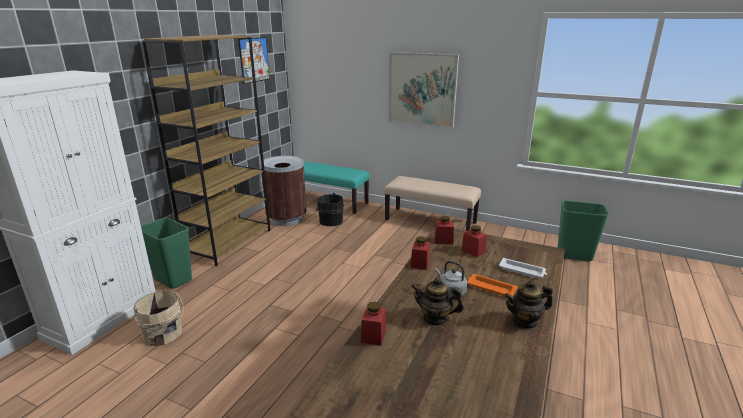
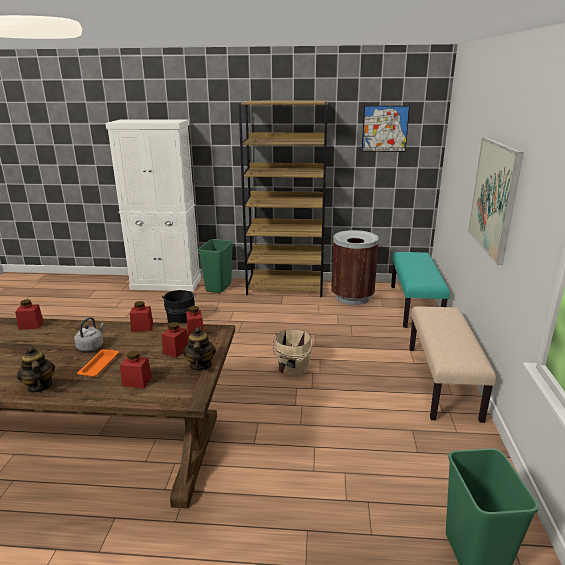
camera: 70 degrees right, 0 degrees up
beige bucket [133,291,184,346] -> beige bucket moved to [273,329,312,376]
black bucket [316,193,344,226] -> black bucket moved to [162,290,196,324]
teapot [411,277,464,326] -> teapot moved to [183,327,216,371]
white tray [499,258,547,278] -> red jar [120,350,152,388]

